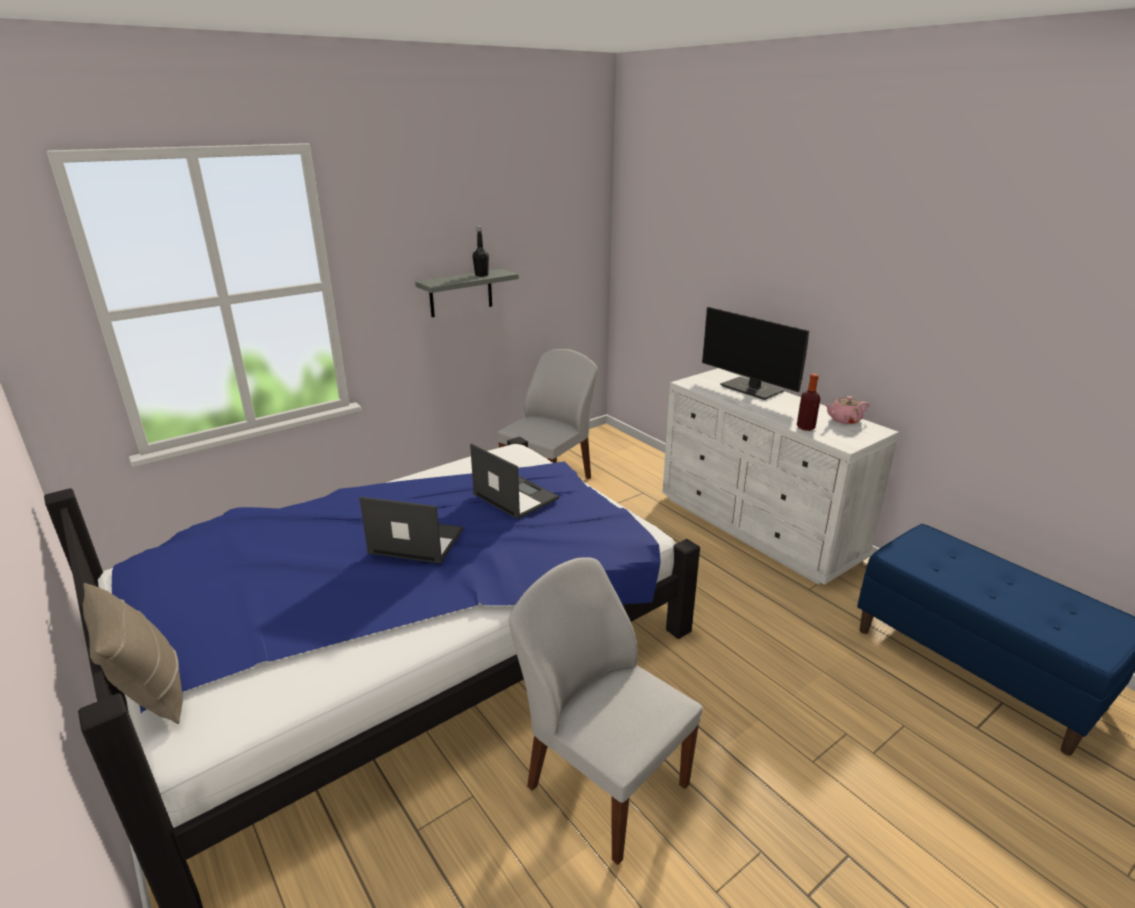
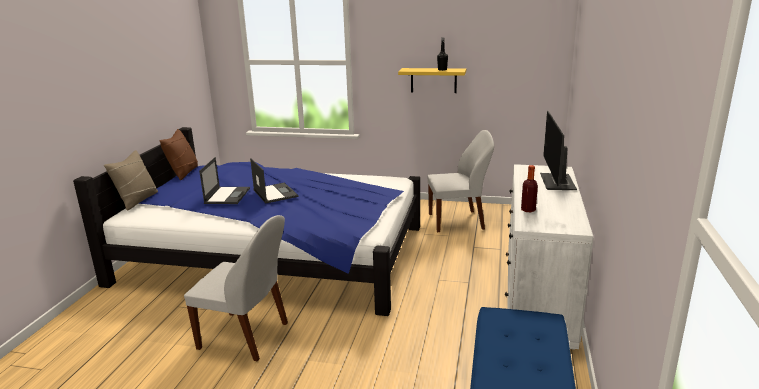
camera: 50 degrees right, 5 degrees down
grey shelf [415,269,519,317] -> yellow shelf [398,68,466,93]
laptop [470,443,559,519] -> laptop moved to [199,157,250,204]
white chair [509,557,703,865] -> white chair turned 105 degrees clockwise [184,215,288,361]
pink teapot [824,396,869,424] -> none
none -> brown pillow [160,129,198,180]

